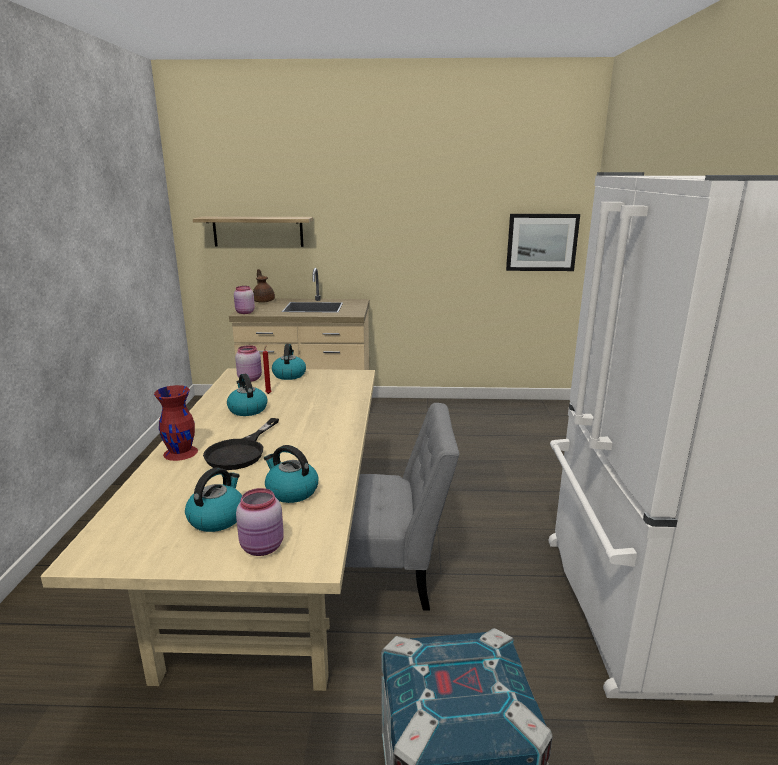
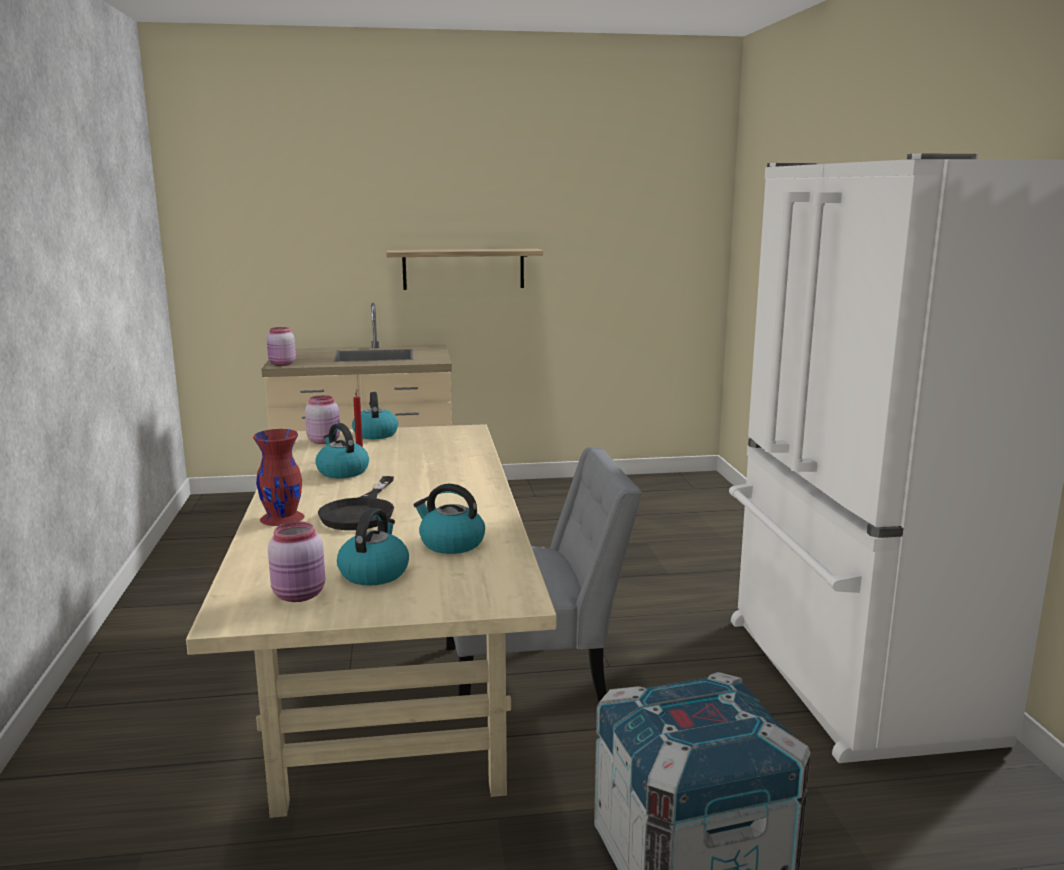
camera: 10 degrees left, 5 degrees down
shelf [193,217,313,247] -> shelf moved to [386,249,543,290]
pink jar [236,488,284,556] -> pink jar moved to [268,521,325,602]
brown teapot [253,269,275,303] -> none
picture [506,214,580,271] -> none

